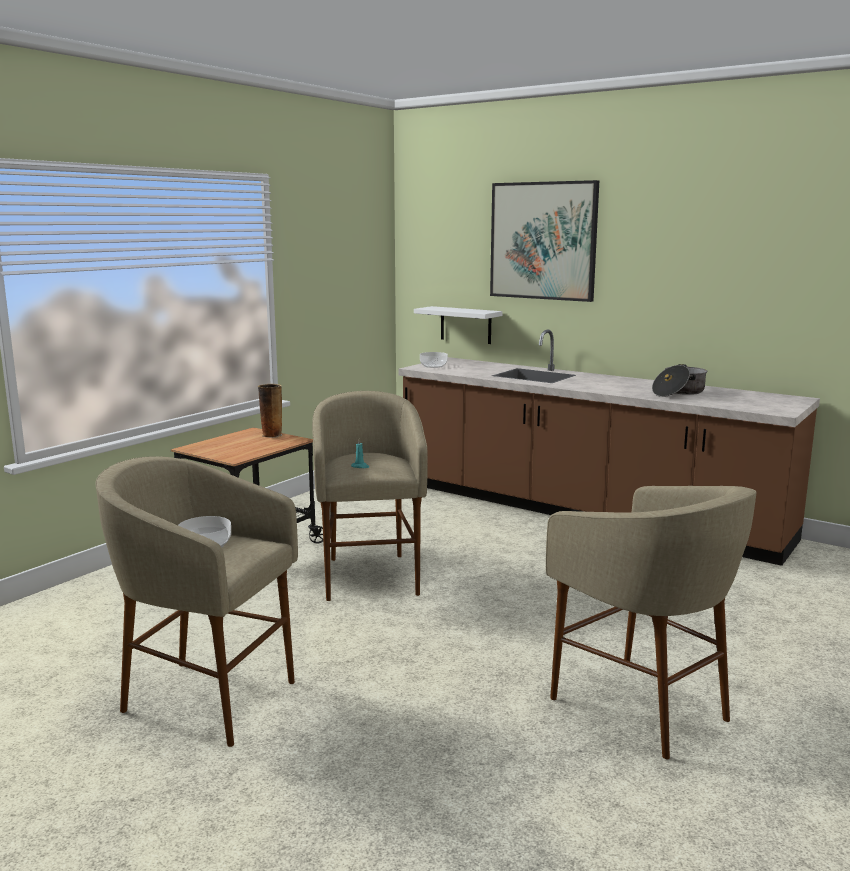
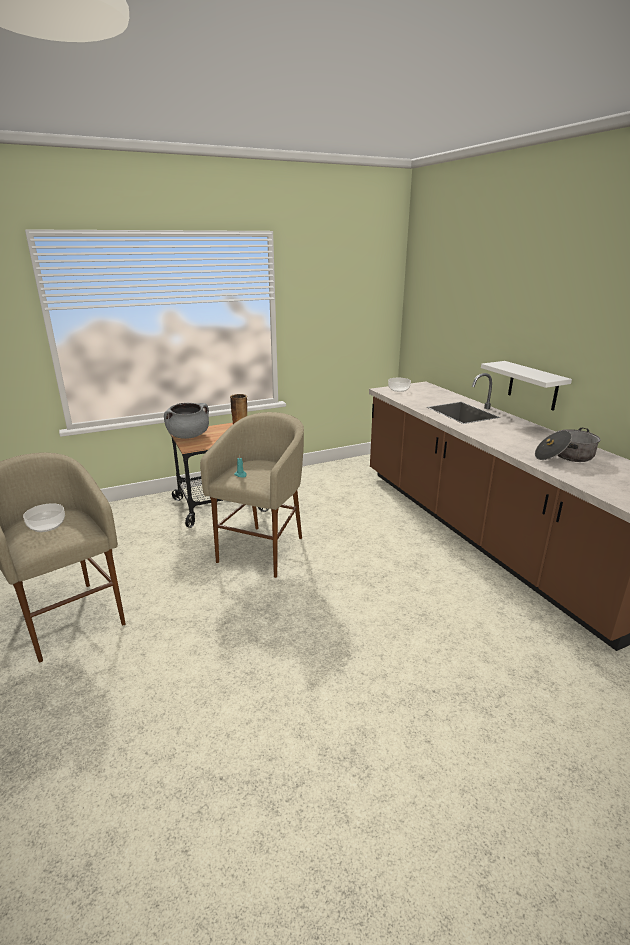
camera: 30 degrees right, 10 degrees up
white shelf [414,306,502,344] -> white shelf moved to [481,361,572,411]
picture [490,180,599,302] -> none
beige stool [546,486,757,759] -> none
none -> grey cooking pot [164,403,209,439]

